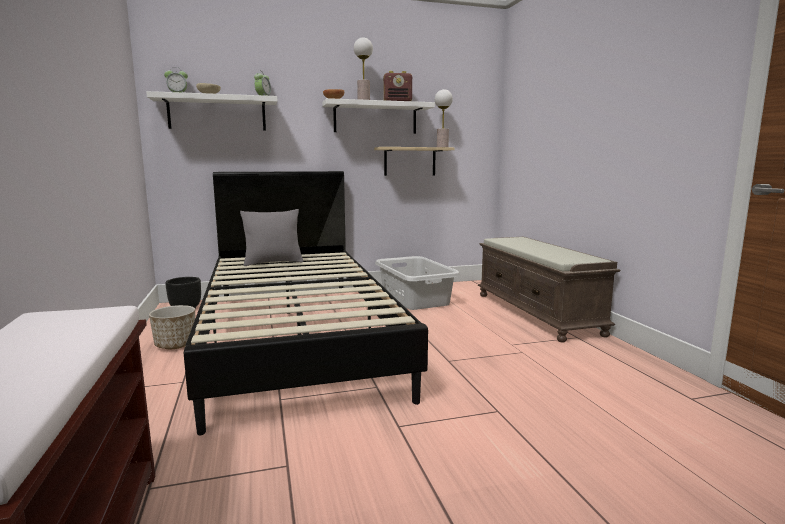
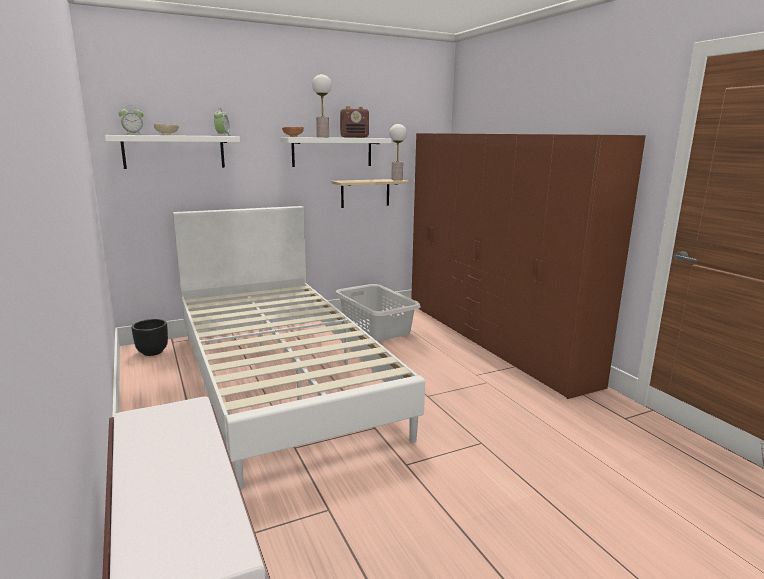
camera: 10 degrees left, 5 degrees up
planter [149,305,195,349] -> none
black bed [184,171,428,435] -> white bed [173,206,425,489]
grey pillow [240,209,303,266] -> none
brown bench [478,237,621,342] -> brown wardrobe [411,133,646,399]

